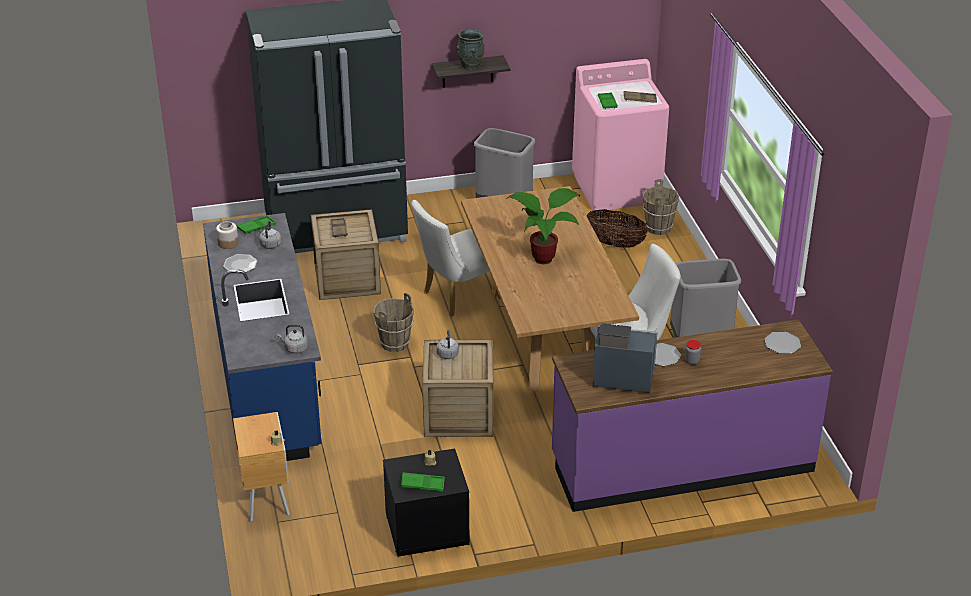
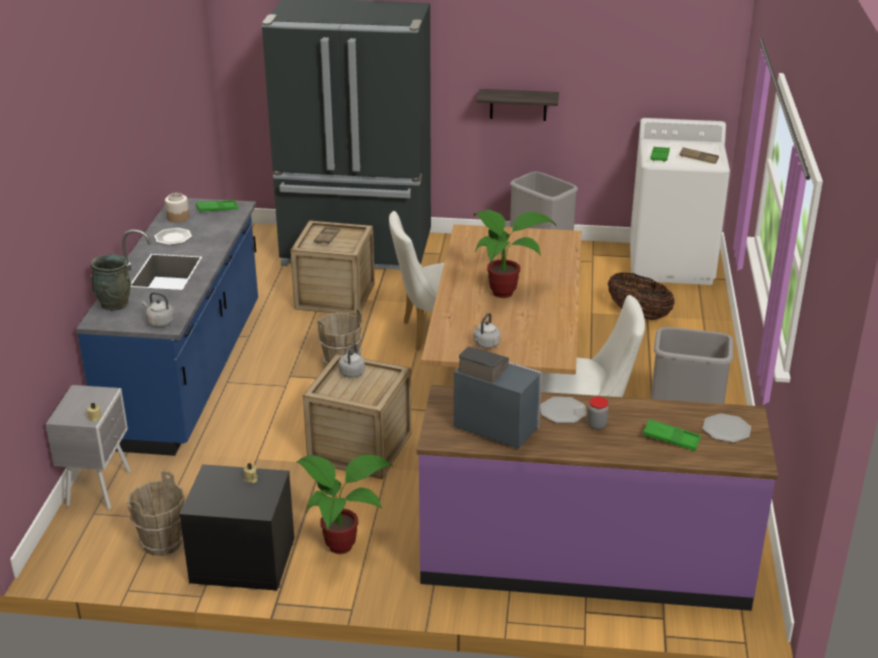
camera: 20 degrees right, 5 degrees down
brown nightstand [233,412,290,522] -> grey nightstand [45,385,131,509]
grey kettle [259,220,281,249] -> grey kettle moved to [474,313,501,348]
green tray [401,472,445,491] -> green tray moved to [643,419,701,451]
grey vase [457,29,485,70] -> grey vase moved to [90,254,131,311]
pink washing machine [572,59,669,211] -> white washing machine [630,118,730,285]
brown bucket [643,179,680,235] -> brown bucket moved to [127,471,184,556]
none -> potted plant [297,455,392,554]

